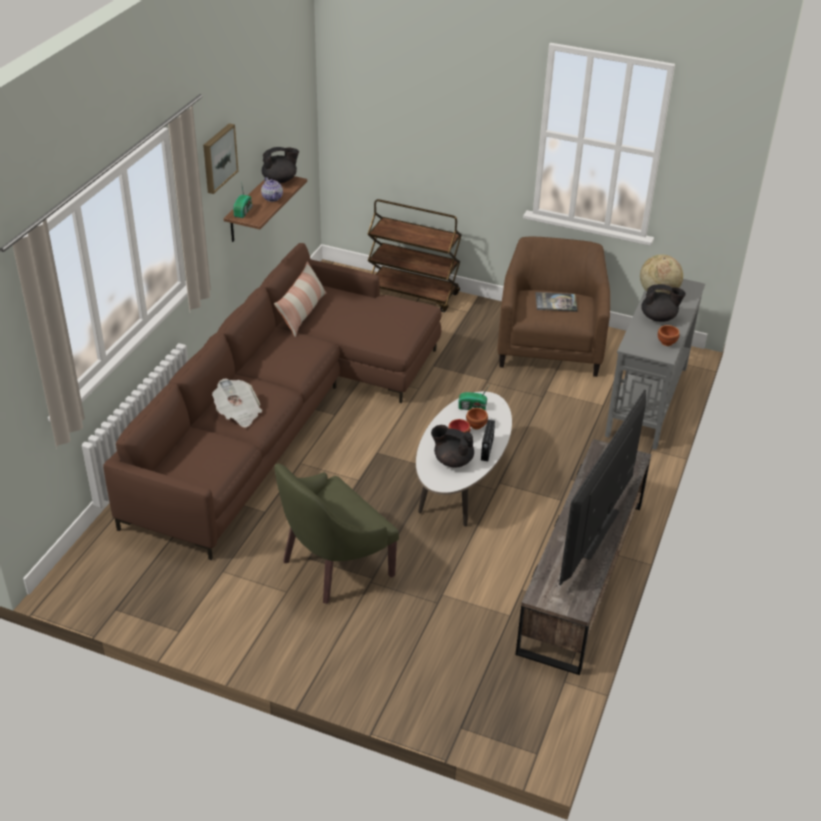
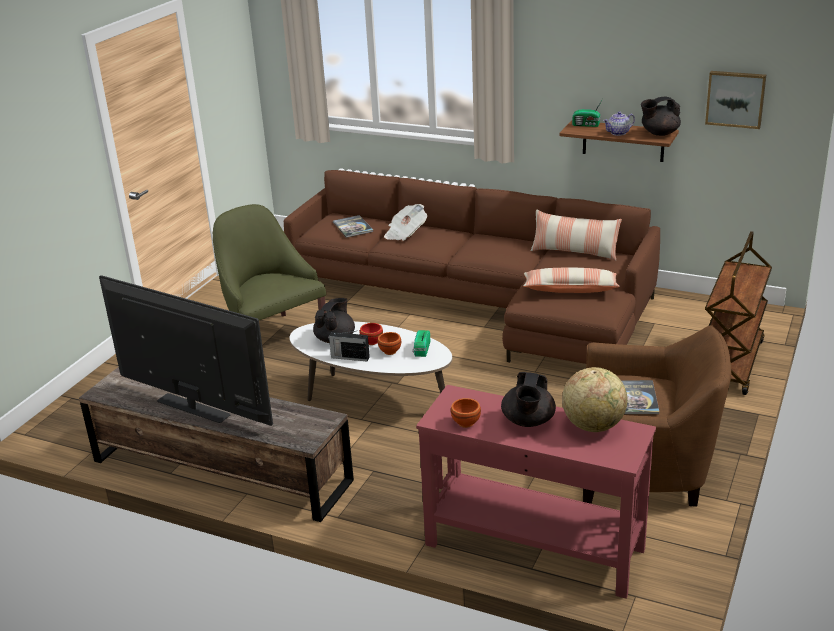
camera: 95 degrees right, 10 degrees down
picture [203,123,238,194] -> picture moved to [705,71,766,129]
black teapot [262,147,299,183] -> black teapot turned 90 degrees clockwise [641,97,681,136]
grey console table [605,279,705,450] -> red console table [416,385,656,599]
none -> book [333,215,373,238]
none -> pillow [523,267,620,293]

